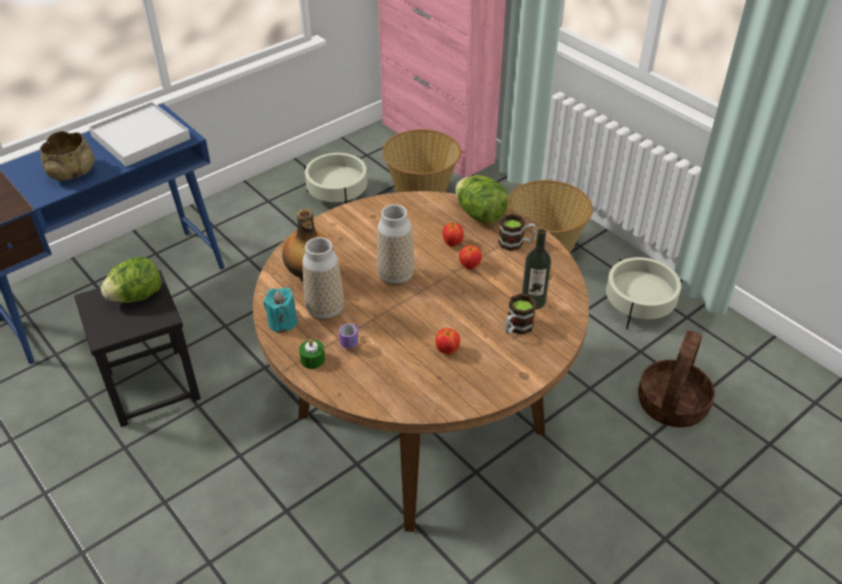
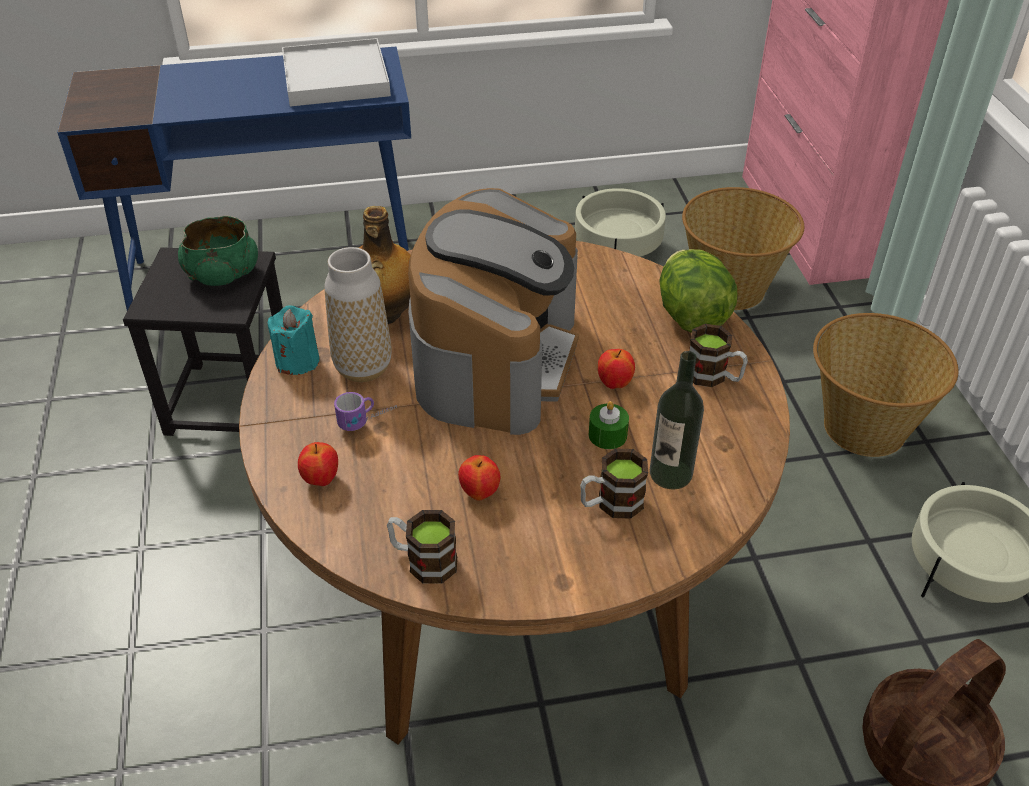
camera: 30 degrees right, 0 degrees up
beige bowl [40,131,95,181] -> none
lettuce [101,257,161,303] -> green bowl [178,216,258,286]
green candle [299,339,325,369] -> green candle moved to [589,401,629,449]
vase [377,204,414,286] -> coffee machine [408,188,579,435]
apple [443,223,464,247] -> apple moved to [298,442,338,486]
none -> mug [387,510,457,584]

